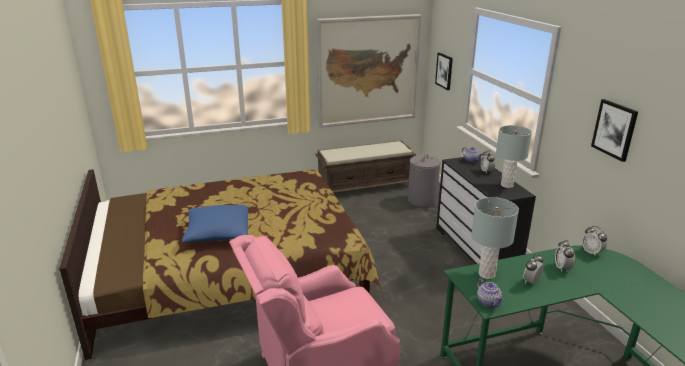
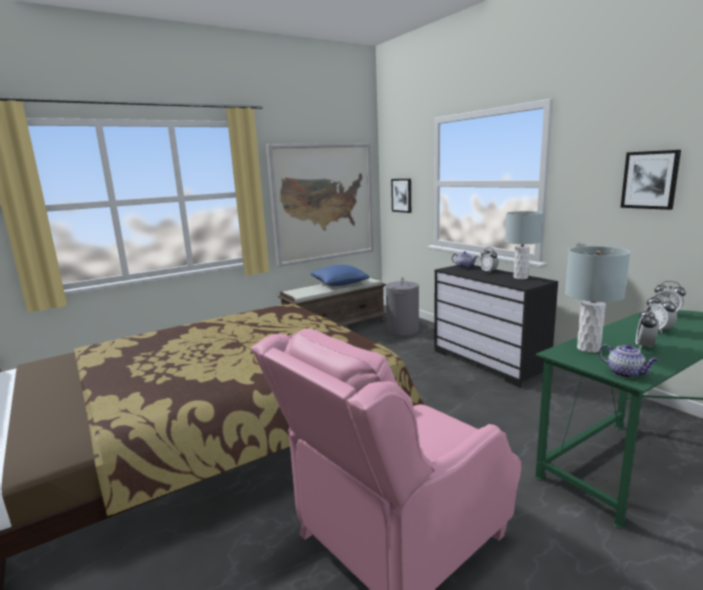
camera: 15 degrees left, 10 degrees down
blue pillow [182,205,248,243] -> blue pillow moved to [311,265,370,286]

